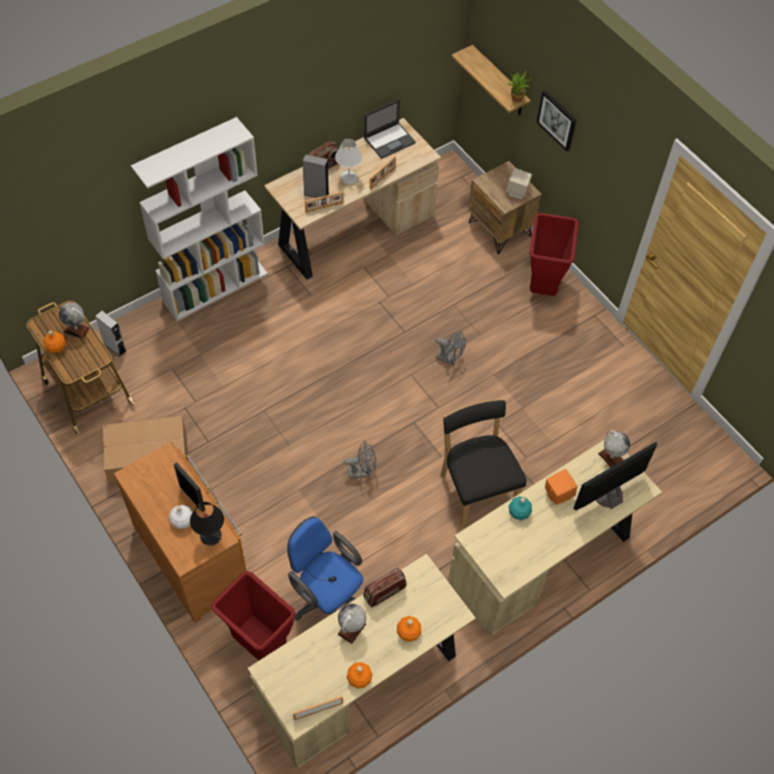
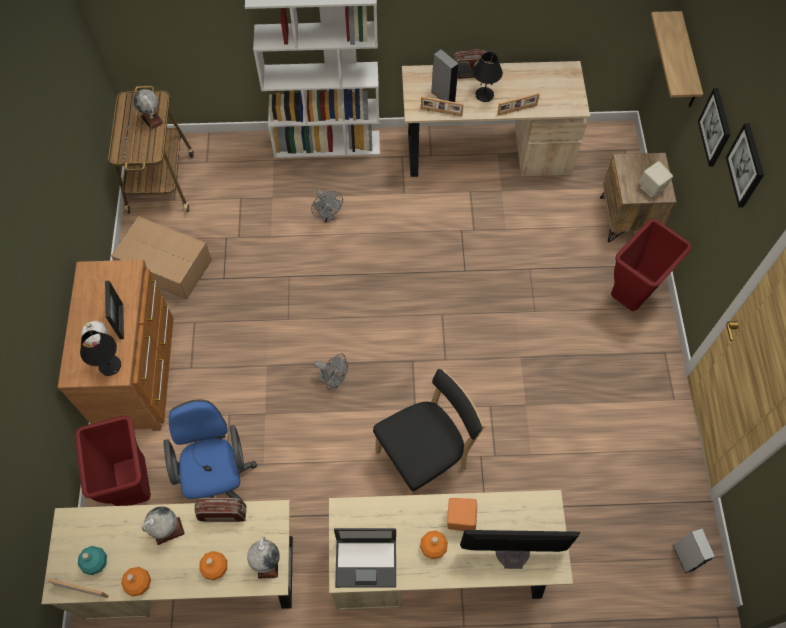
camera: 35 degrees right, 5 degrees up
orange bottle [43,330,66,353] -> orange bottle moved to [420,531,448,559]
grey speaker [95,311,126,357] -> grey speaker moved to [673,528,715,573]
white table lamp [335,139,362,184] -> black table lamp [473,52,503,102]
laptop [364,99,416,159] -> laptop moved to [334,528,396,588]
grey fan [435,331,466,366] -> grey fan moved to [311,189,343,223]
black chair [440,399,527,528] -> black chair turned 45 degrees clockwise [373,369,485,495]
potted plant [507,71,531,102] -> none
turquoise bottle [509,496,532,520] -> turquoise bottle moved to [78,546,107,575]
globe [598,430,630,467] -> globe moved to [247,537,280,579]
none -> picture [726,123,764,207]

